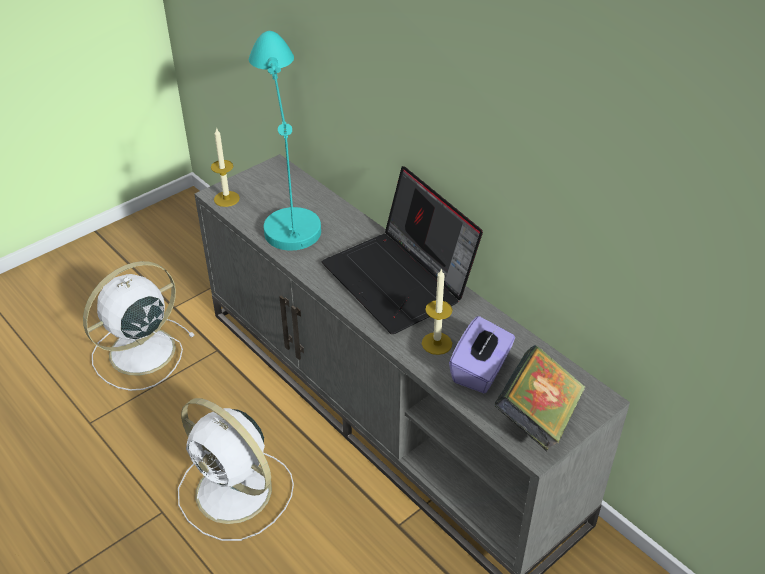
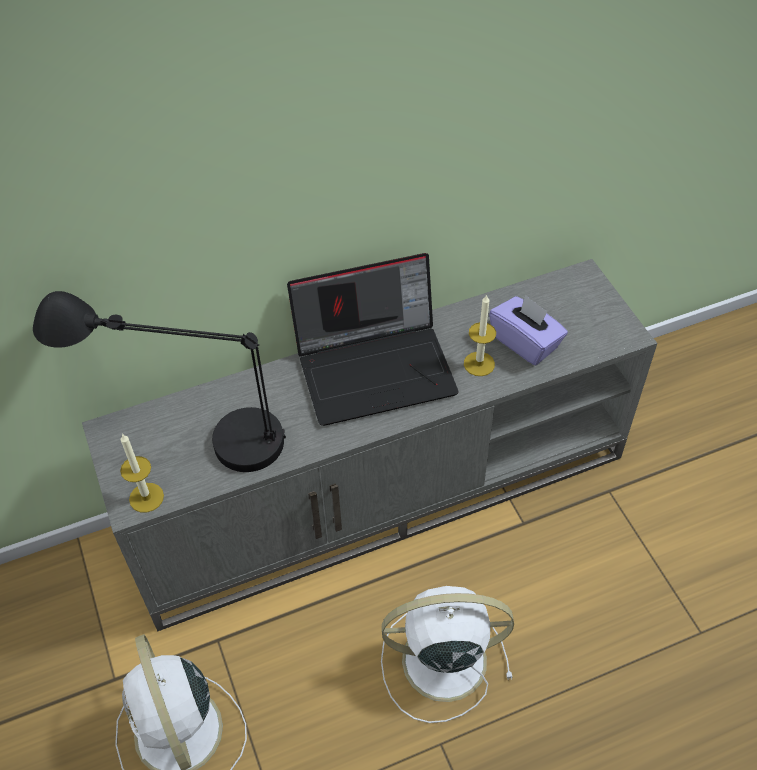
camera: 70 degrees left, 10 degrees up
white fan [178,398,294,541] -> white fan turned 150 degrees counterclockwise [381,586,514,723]
turquoise table lamp [249,31,321,250] -> black table lamp [33,291,286,472]
book [494,345,585,451] -> none

